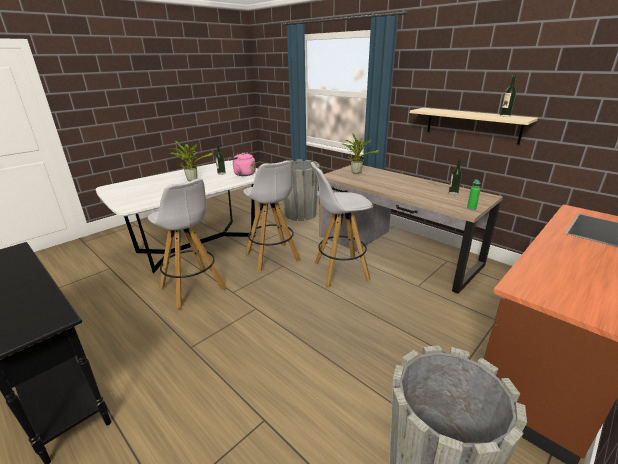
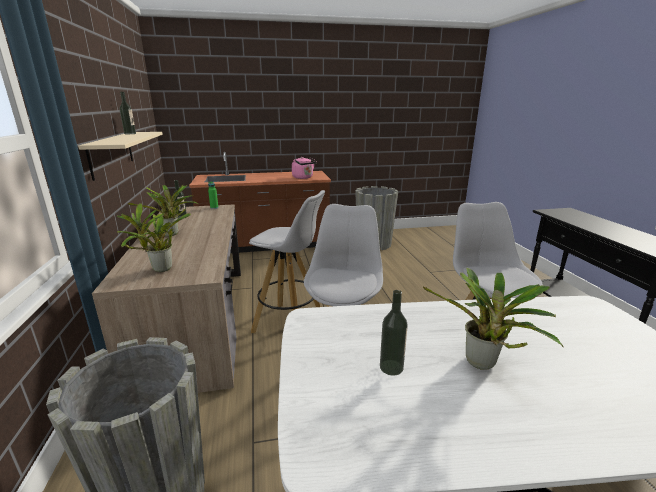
camera: 145 degrees left, 5 degrees down
pink kettle [228,152,256,176] -> pink kettle moved to [292,157,317,179]
none -> potted plant [128,184,200,236]

